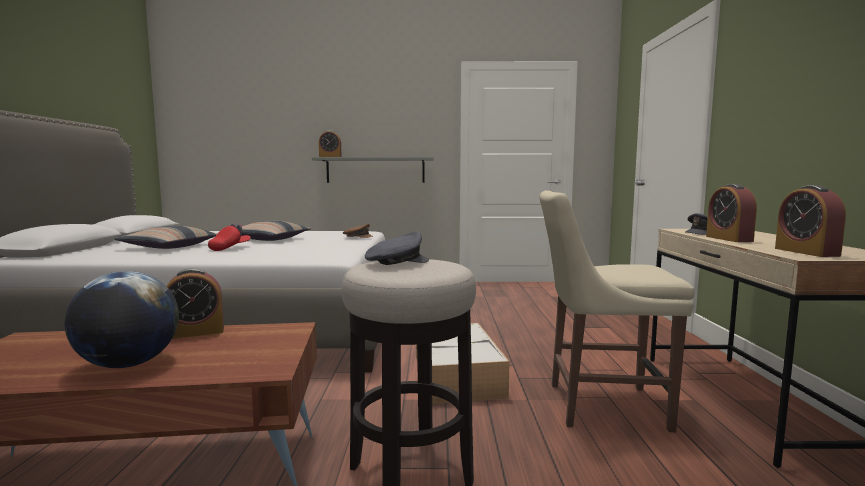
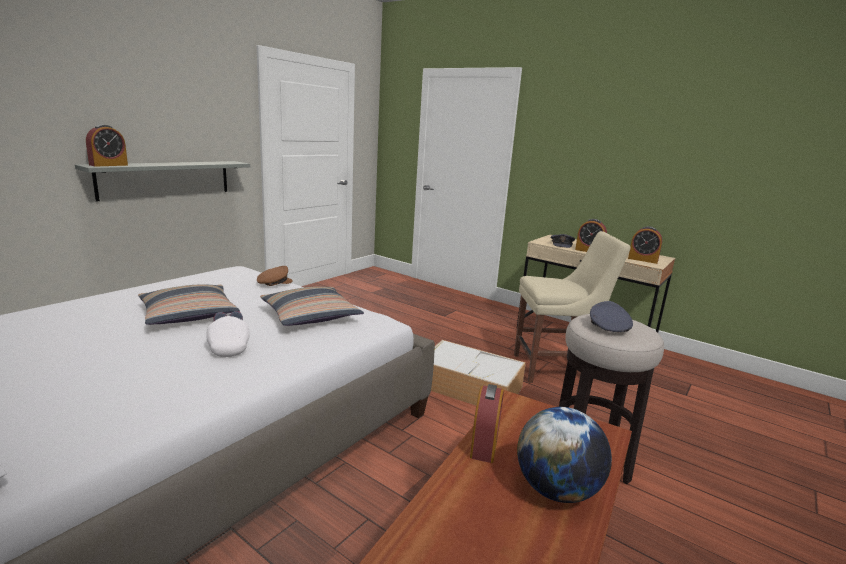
camera: 55 degrees left, 10 degrees up
pillow [114,226,218,249] -> pillow moved to [260,287,364,326]
red cap [208,224,251,251] -> white cap [206,311,250,357]
beige chair [540,190,695,432] -> beige chair turned 135 degrees counterclockwise [514,231,631,383]

